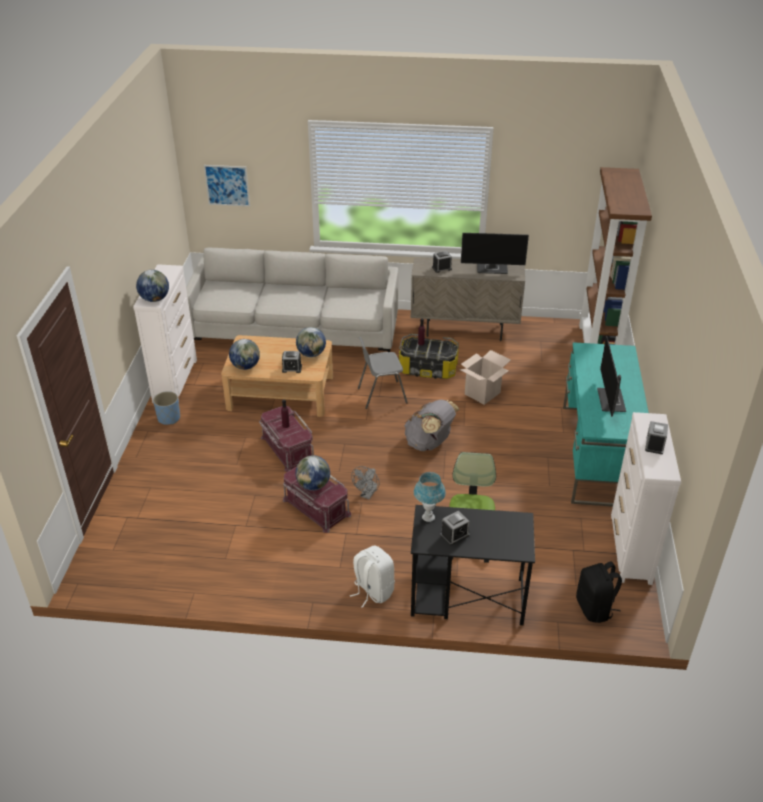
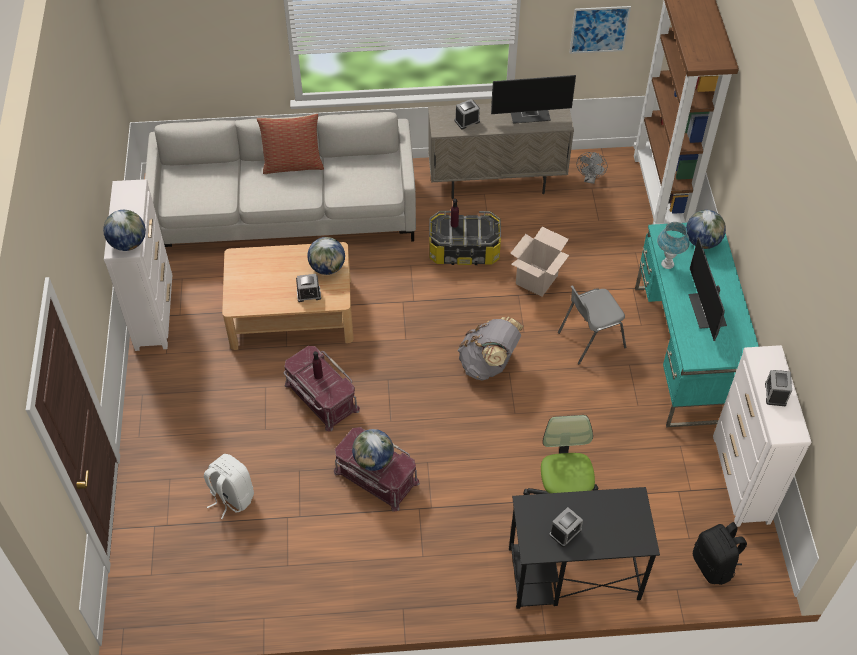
camera: 10 degrees left, 15 degrees up
blue planter [153,391,180,425] -> none
picture [204,165,250,207] -> picture moved to [569,6,631,54]
globe [229,339,260,370] -> globe moved to [686,210,726,249]
white backpack [350,546,395,608] -> white backpack moved to [204,454,254,519]
grey fan [351,466,379,500] -> grey fan moved to [577,152,607,184]
grey chair [358,337,408,409] -> grey chair moved to [558,285,626,364]
blue table lamp [414,472,446,522] -> blue table lamp moved to [657,222,690,269]
none -> pillow [257,114,324,174]

